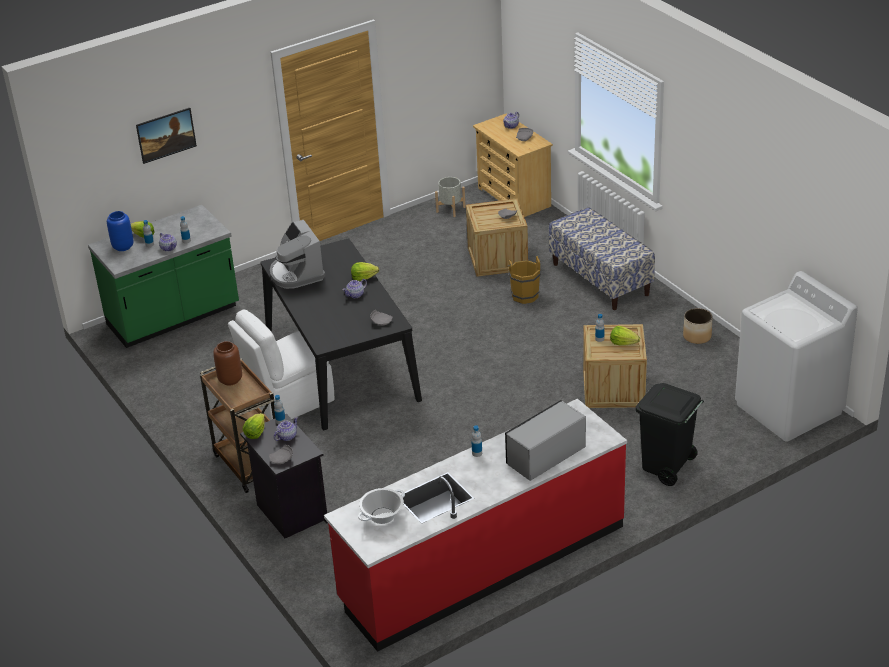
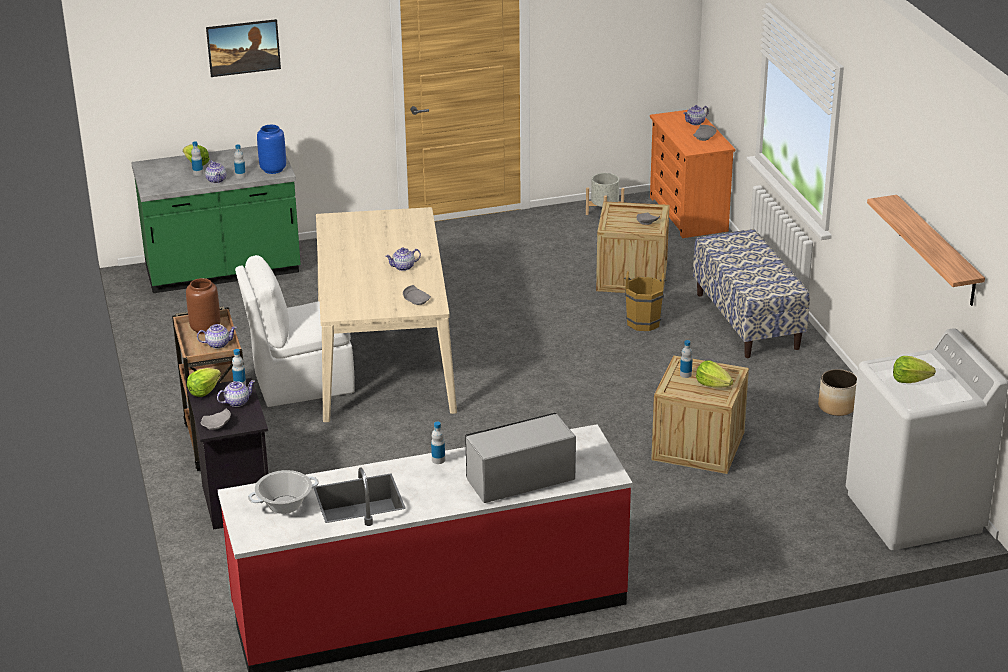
camera: 15 degrees right, 5 degrees down
blue vase [107,211,134,251] -> blue vase moved to [257,125,286,174]
black dining table [260,238,422,430] -> beige dining table [316,207,457,422]
coffee machine [270,220,325,289] -> none
lettuce [351,262,379,281] -> lettuce moved to [893,356,936,383]
beige dresser [473,114,553,217] -> orange dresser [650,110,735,238]
black trash can [636,383,704,486] -> none
none -> teapot [197,324,237,349]
none -> shelf [867,195,985,306]

